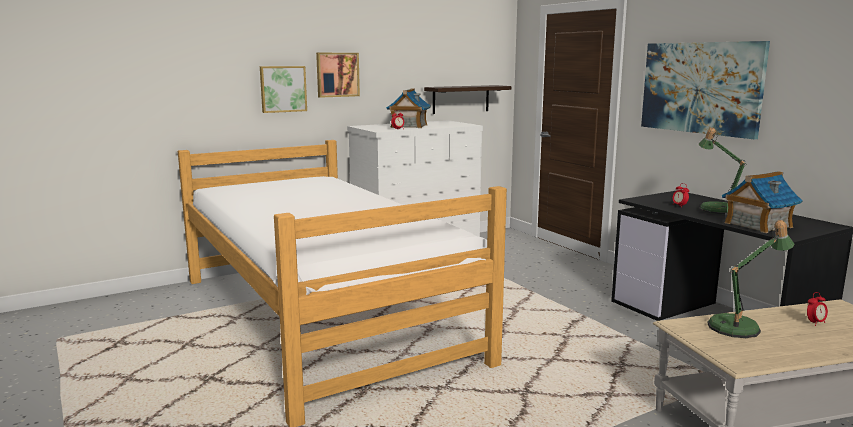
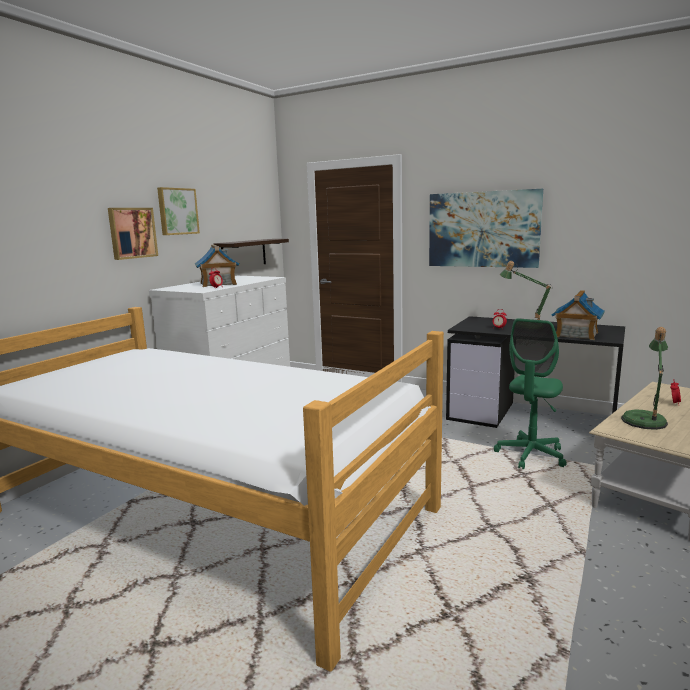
camera: 30 degrees left, 0 degrees up
picture [260,66,307,113] -> picture moved to [157,187,200,235]
none -> green office chair [494,318,567,469]

